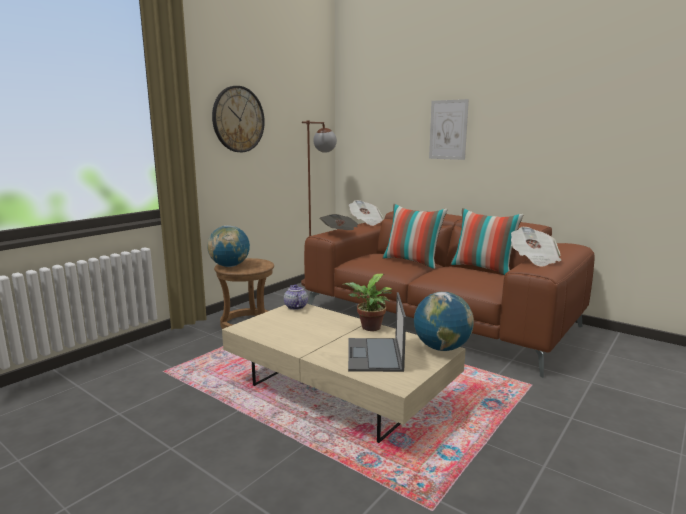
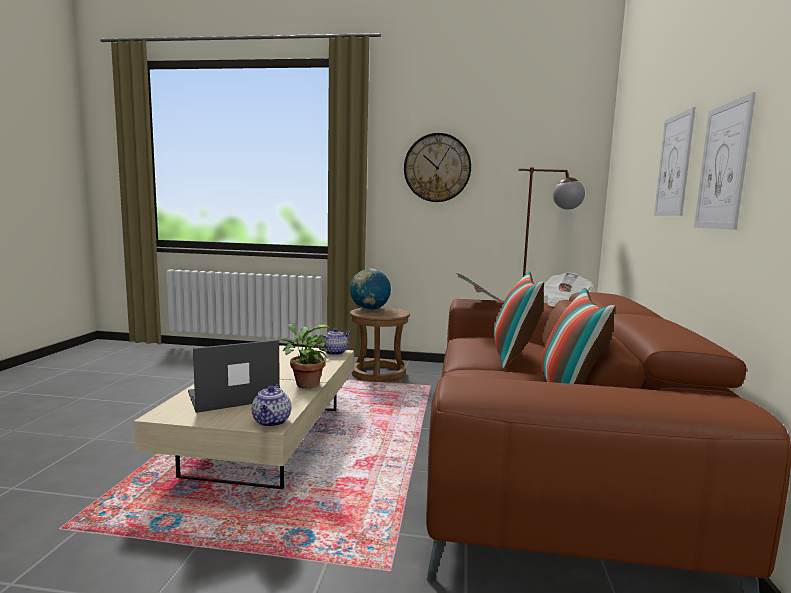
camera: 60 degrees right, 5 degrees down
globe [414,292,474,351] -> teapot [252,384,291,427]
newspaper [511,227,561,266] -> none
none -> picture [694,92,756,230]

